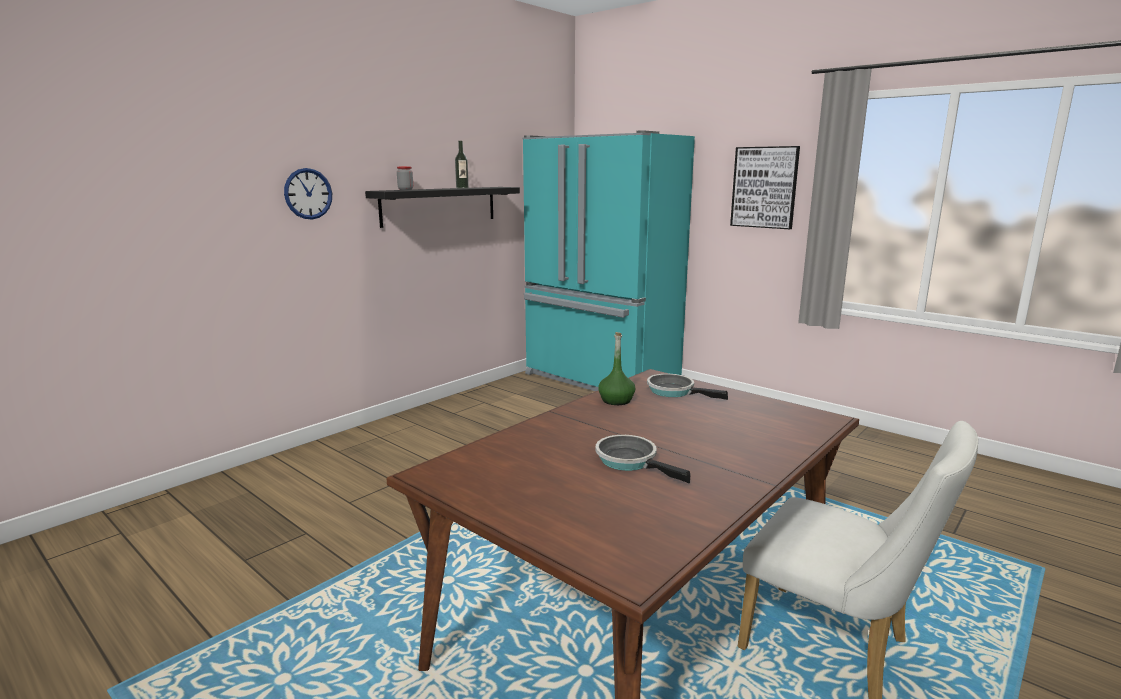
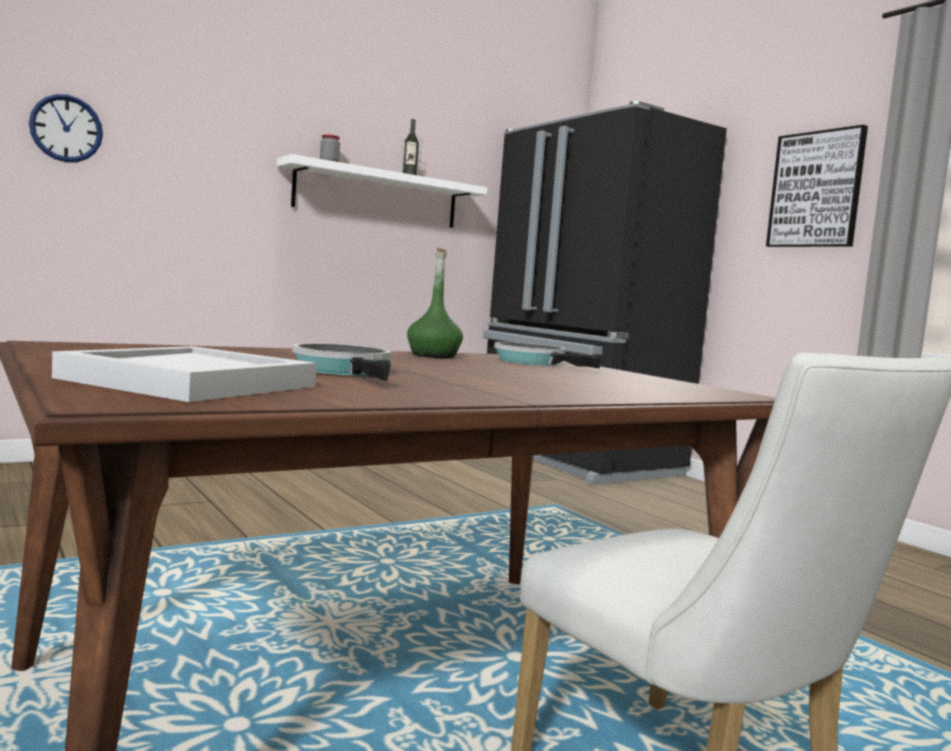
camera: 15 degrees right, 10 degrees down
wall clock [284,168,332,220] -> wall clock moved to [29,94,103,162]
black shelf [365,187,520,228] -> white shelf [277,154,487,228]
turquoise fridge [522,131,695,391] -> black fridge [483,101,727,484]
none -> white tray [52,346,317,402]

